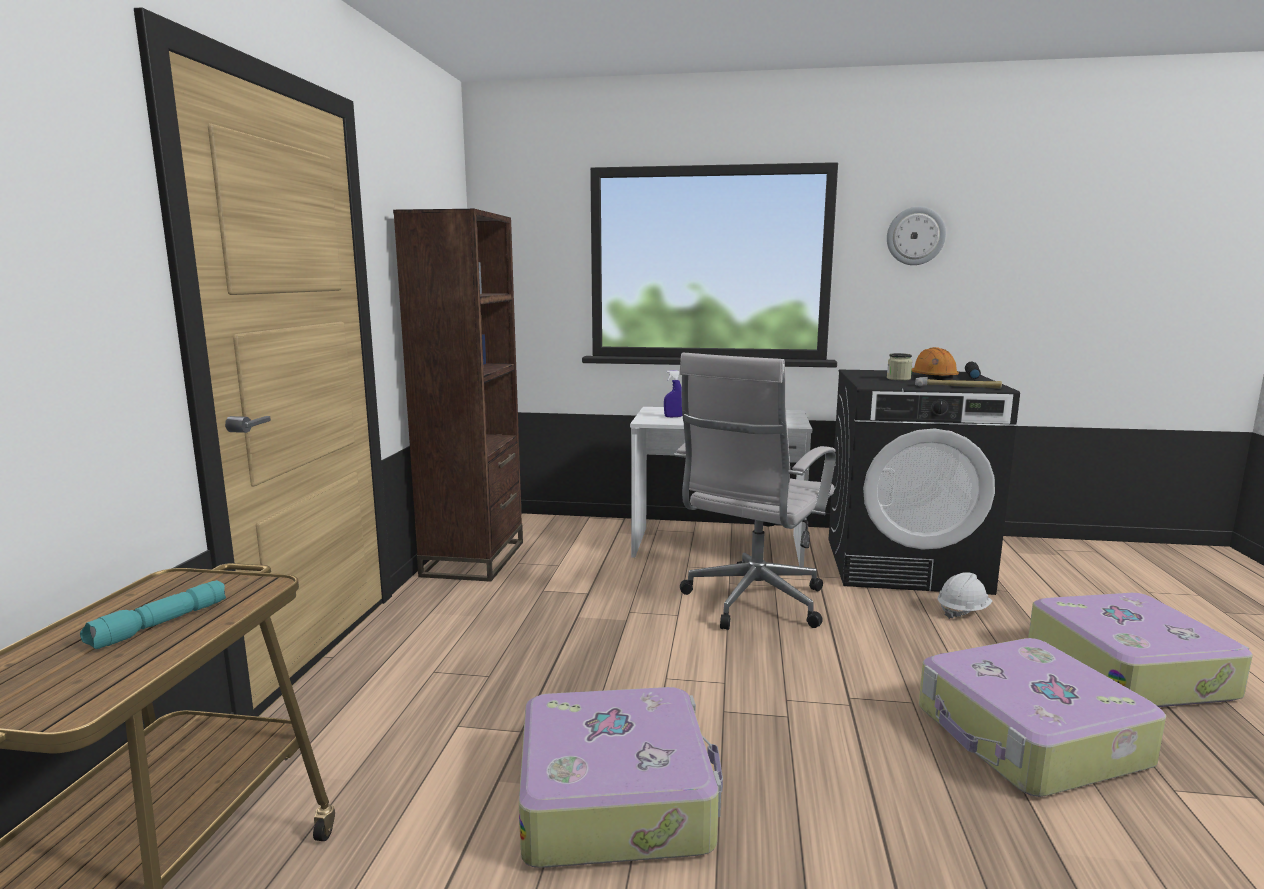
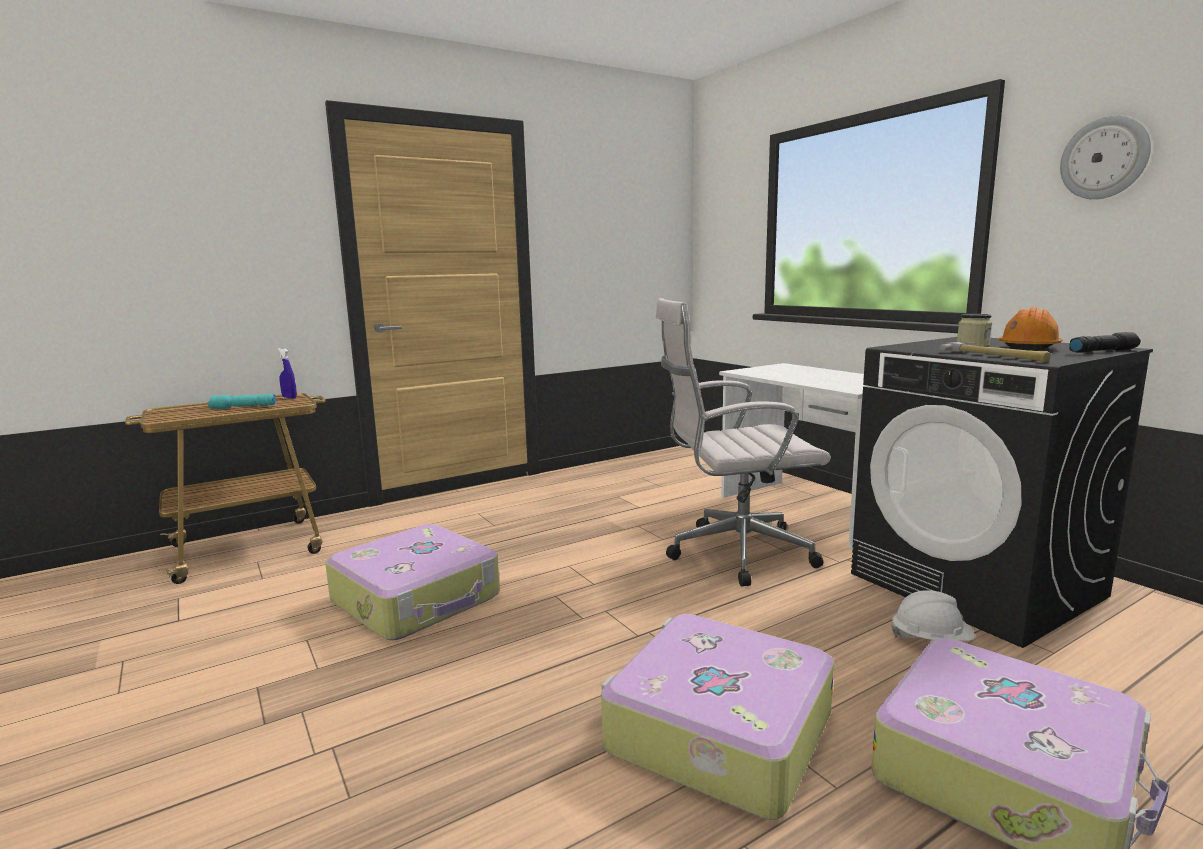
camera: 50 degrees right, 0 degrees up
brown bookcase [393,208,523,582] -> none
blue spray bottle [664,370,682,417] -> blue spray bottle moved to [278,348,297,399]

